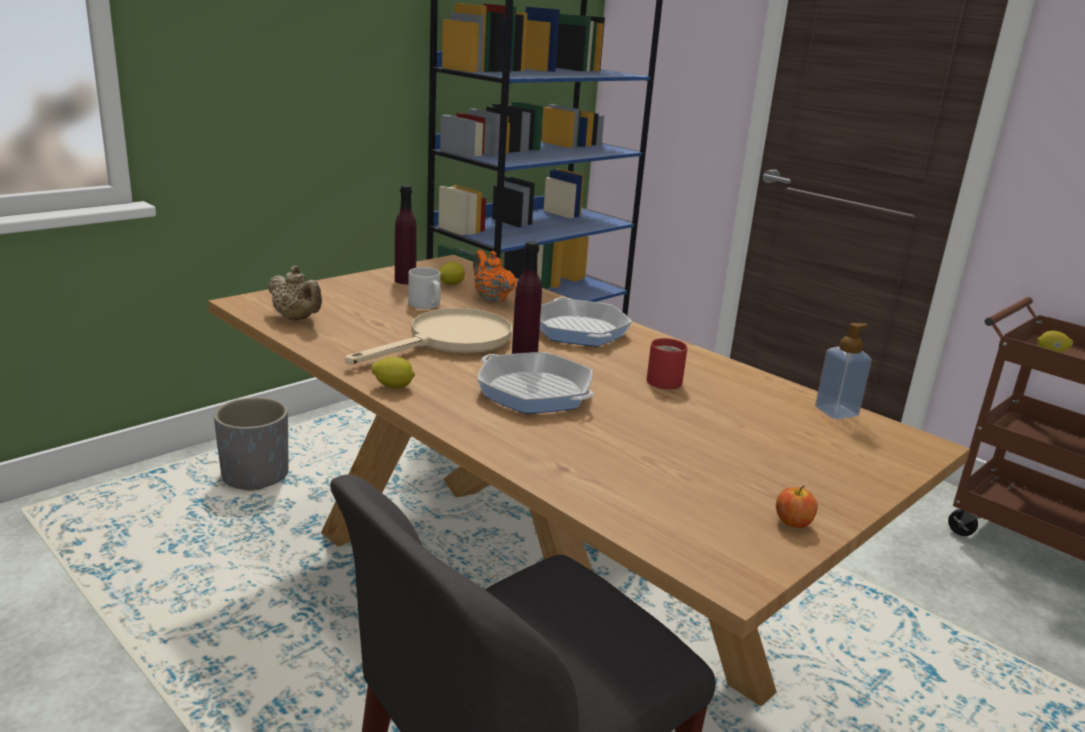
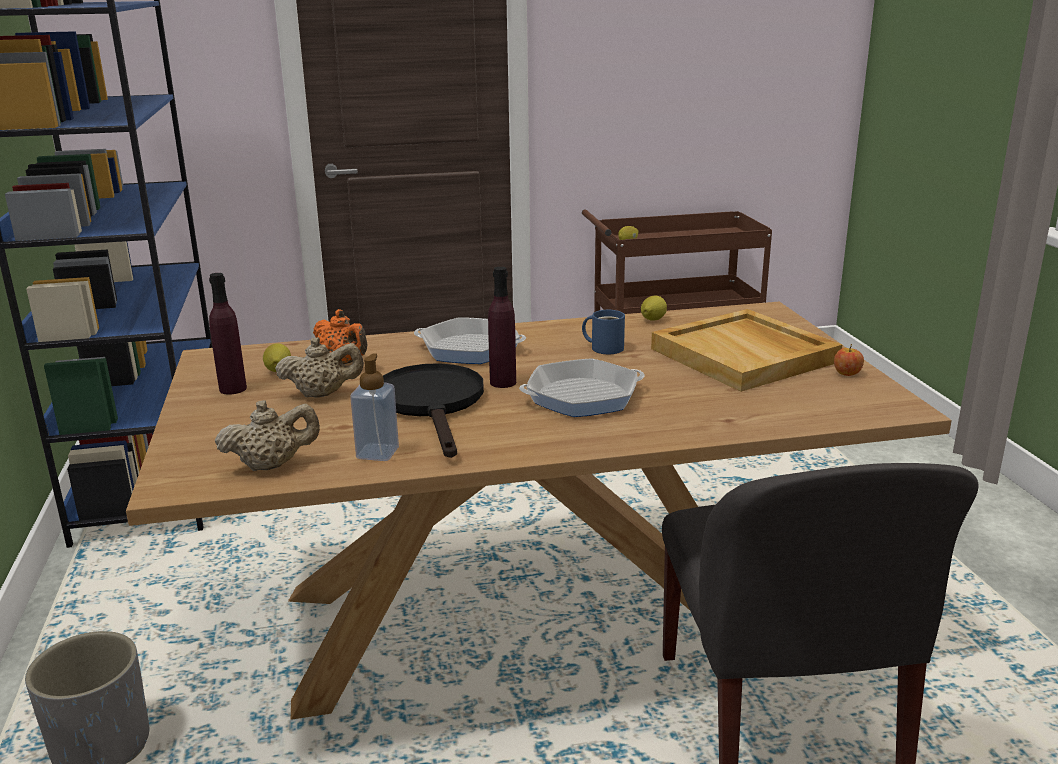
camera: 55 degrees left, 0 degrees up
beige frying pan [345,308,512,364] -> black frying pan [383,363,484,458]
lemon [371,357,415,388] -> lemon moved to [641,296,667,321]
grey mug [408,267,441,309] -> beige teapot [275,337,364,398]
orange teapot [473,250,516,302] -> orange teapot turned 135 degrees counterclockwise [313,309,367,364]
red mug [647,338,687,389] -> blue mug [582,310,625,354]
soap dispenser [815,323,872,419] -> soap dispenser moved to [350,353,399,461]
none -> beige tray [651,309,842,392]

